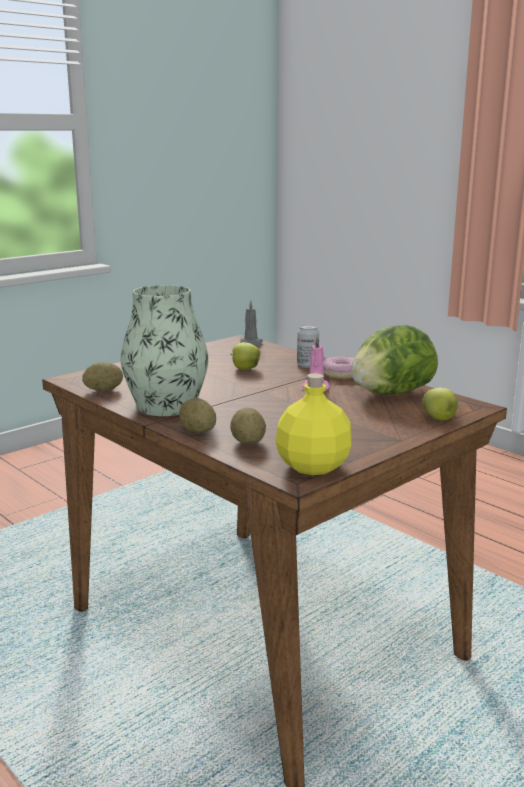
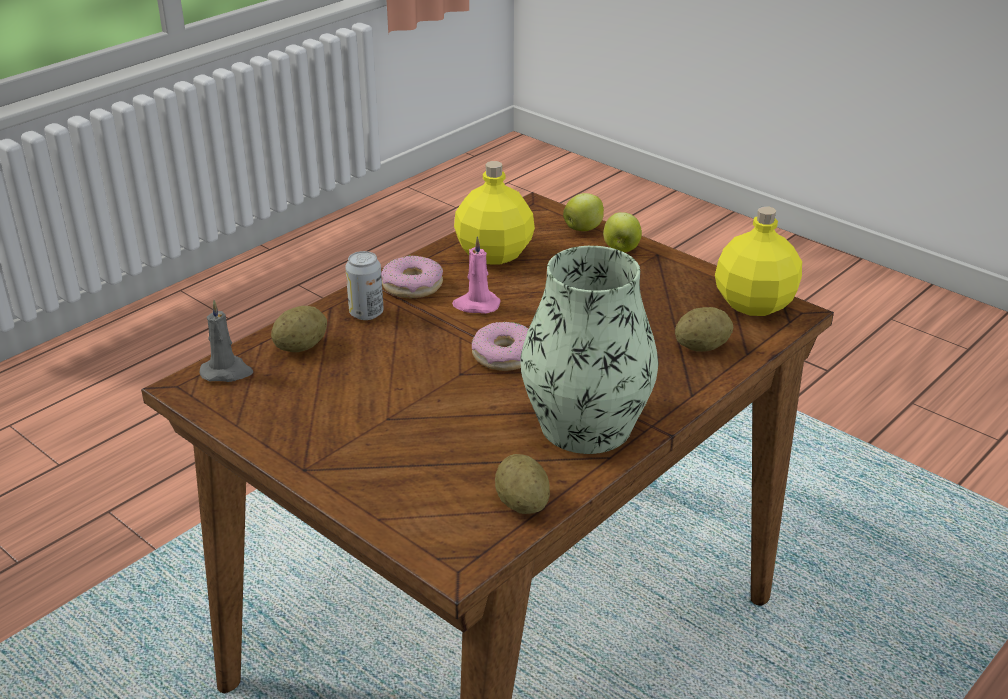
camera: 95 degrees left, 15 degrees up
potato [179,398,216,433] -> potato moved to [271,306,327,352]
apple [230,342,260,370] -> apple moved to [603,212,642,252]
lettuce [351,325,438,394] -> yellow bottle [454,161,535,265]
none -> donut [472,322,528,371]

